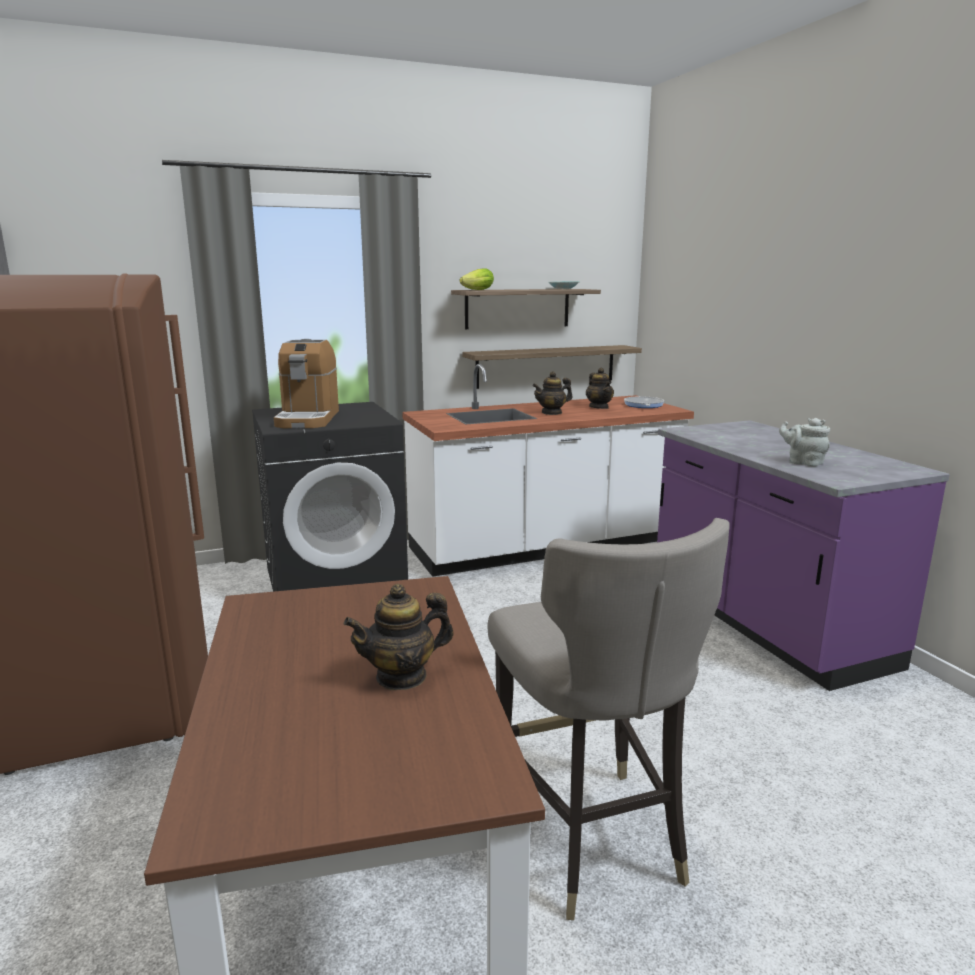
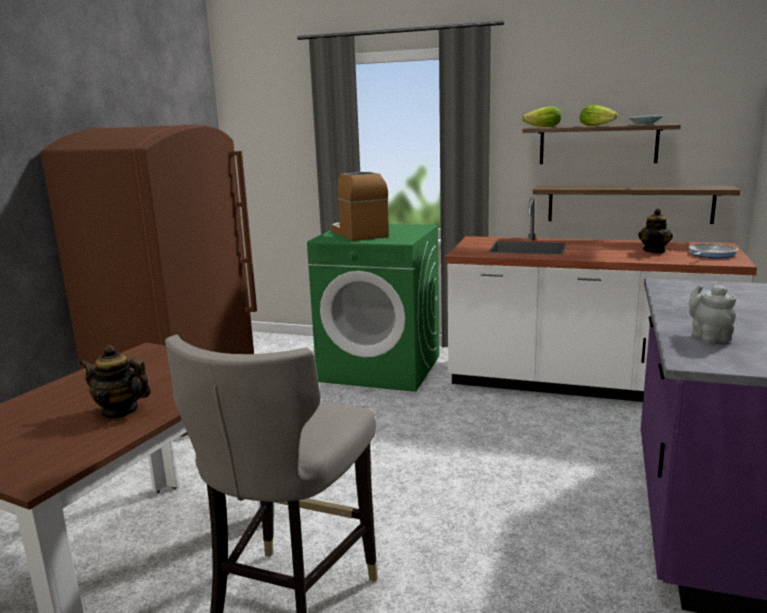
camera: 40 degrees right, 0 degrees up
black washing machine [252,402,408,592] -> green washing machine [307,224,439,392]
coffee machine [274,339,339,428] -> coffee machine turned 120 degrees clockwise [332,172,389,241]
teapot [532,371,572,415] -> none
none -> lettuce [580,105,618,126]

